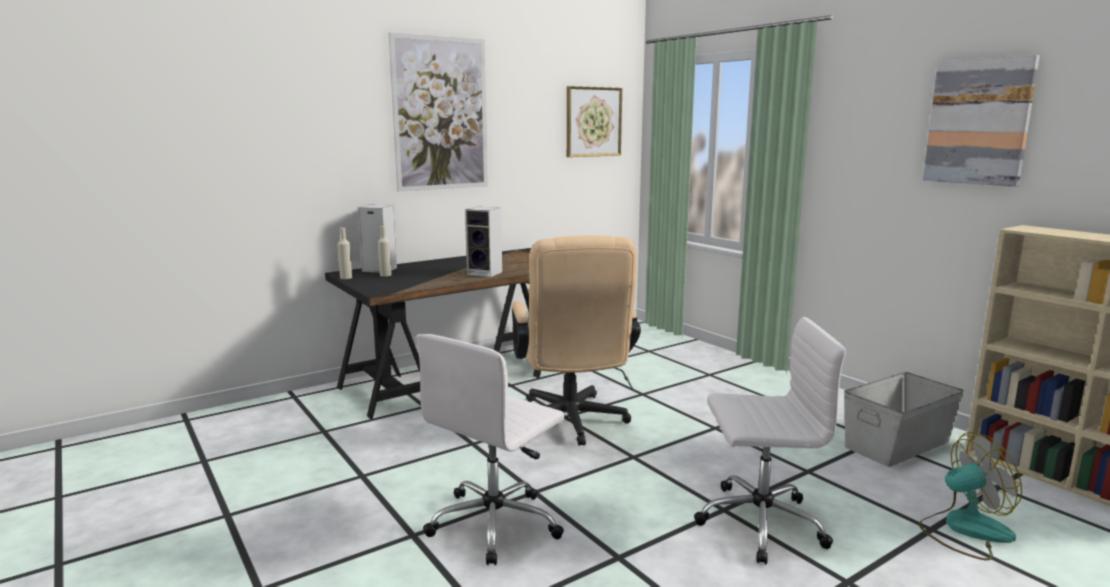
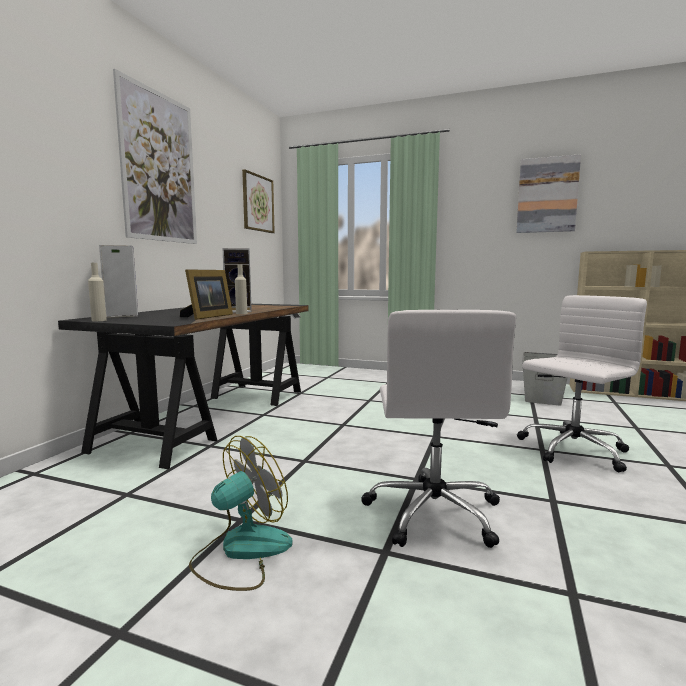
camera: 35 degrees left, 5 degrees down
beige bottle [378,226,392,277] -> beige bottle moved to [235,264,247,314]
beige office chair [512,235,641,446] -> none
fan [919,432,1022,560] -> fan moved to [189,436,293,591]
none -> picture frame [180,269,233,320]

